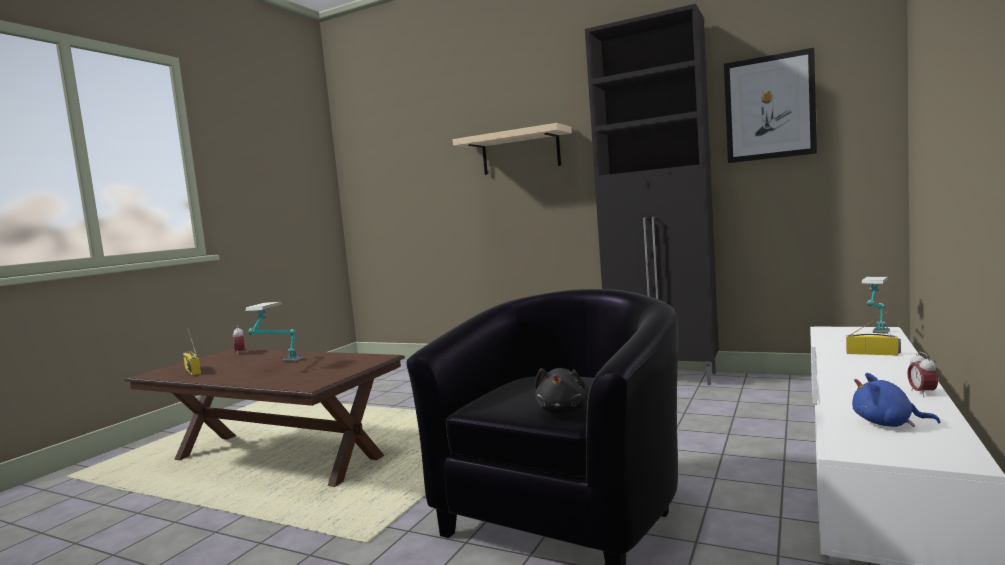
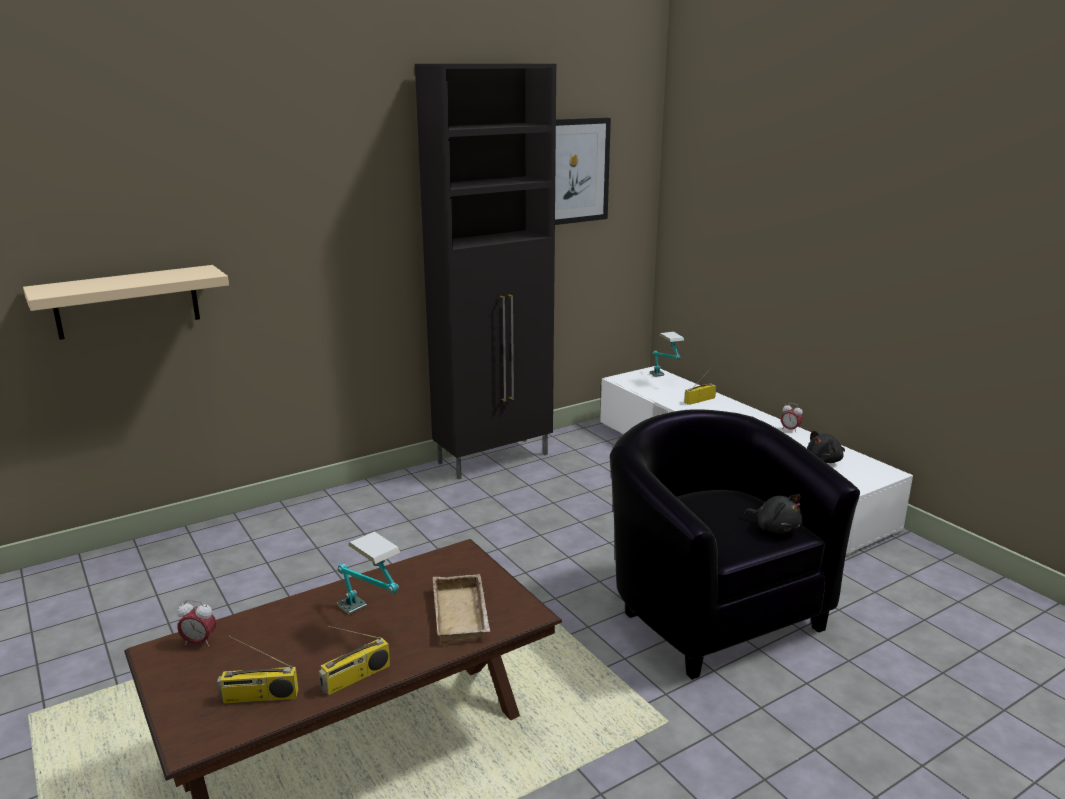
camera: 60 degrees left, 15 degrees up
beige shelf [453,123,572,175] -> beige shelf moved to [23,265,229,340]
blue plush toy [852,373,940,427] -> black plush toy [807,431,845,463]
none -> radio [319,626,390,695]
none -> beige tray [433,574,490,643]

